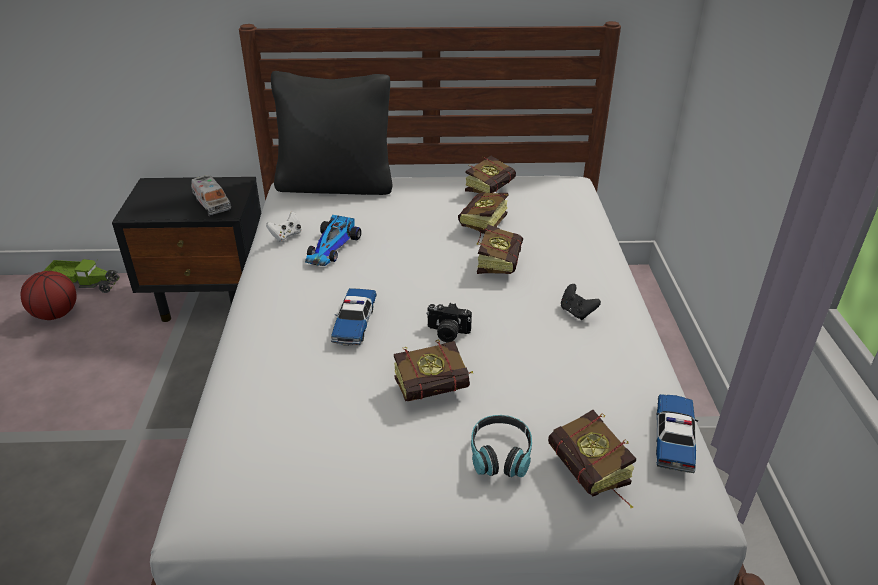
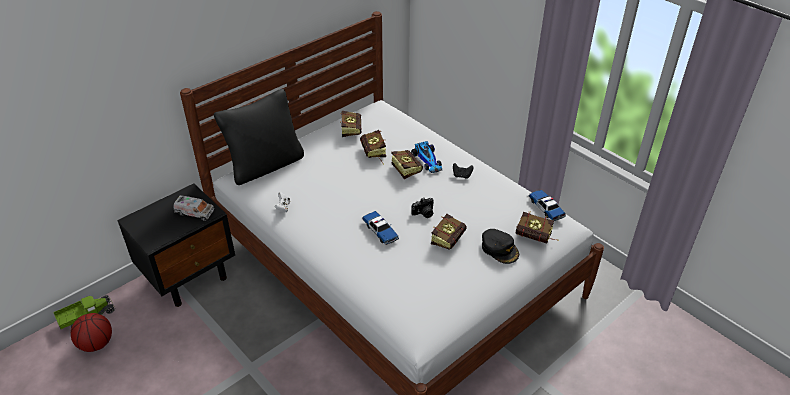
camera: 40 degrees left, 5 degrees up
toy car [305,215,361,266] -> toy car moved to [411,141,442,173]
headphones [471,415,532,477] -> black cap [482,229,519,264]

